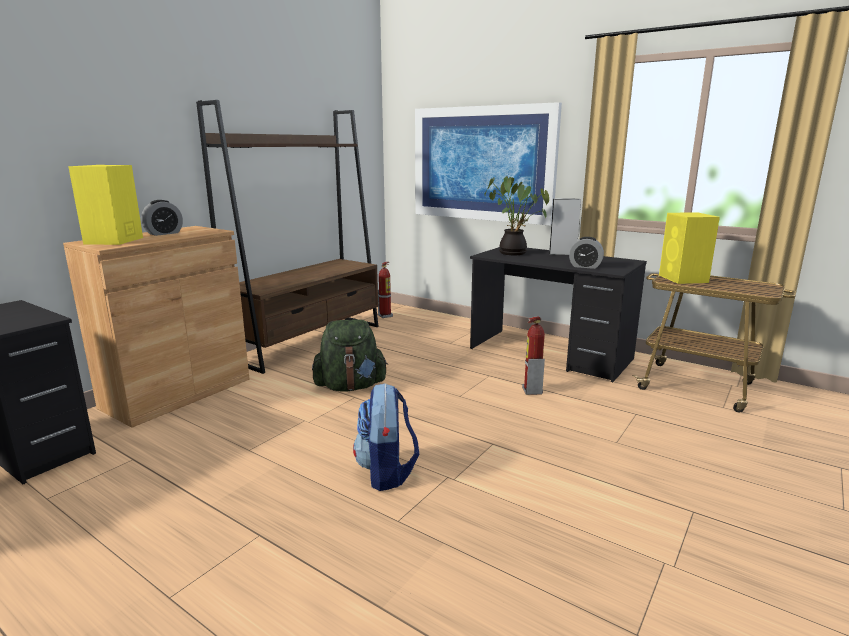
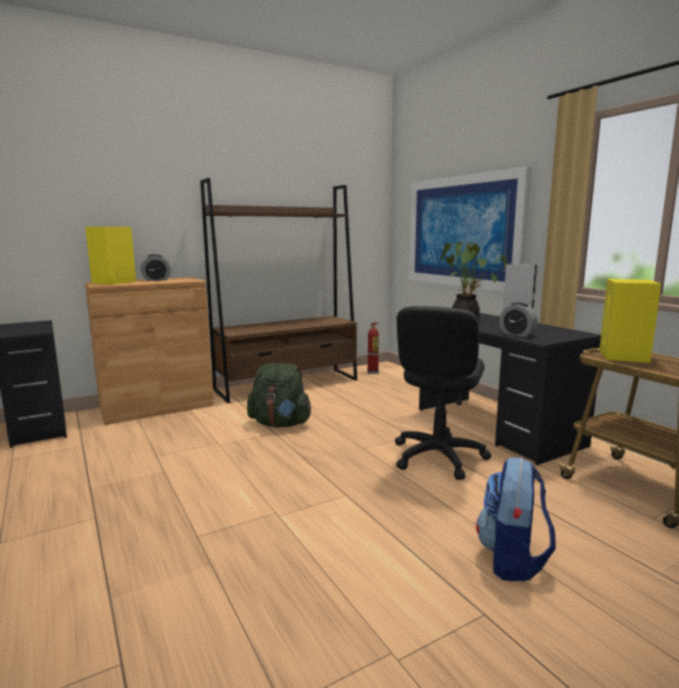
camera: 25 degrees right, 5 degrees down
backpack [353,383,419,491] -> backpack moved to [476,457,556,581]
fire extinguisher [522,316,545,395] -> black office chair [395,306,491,480]

